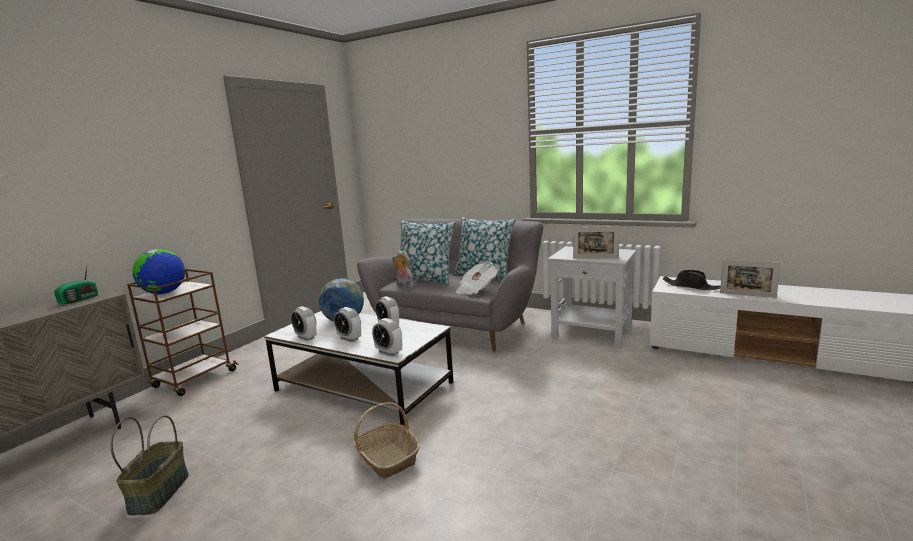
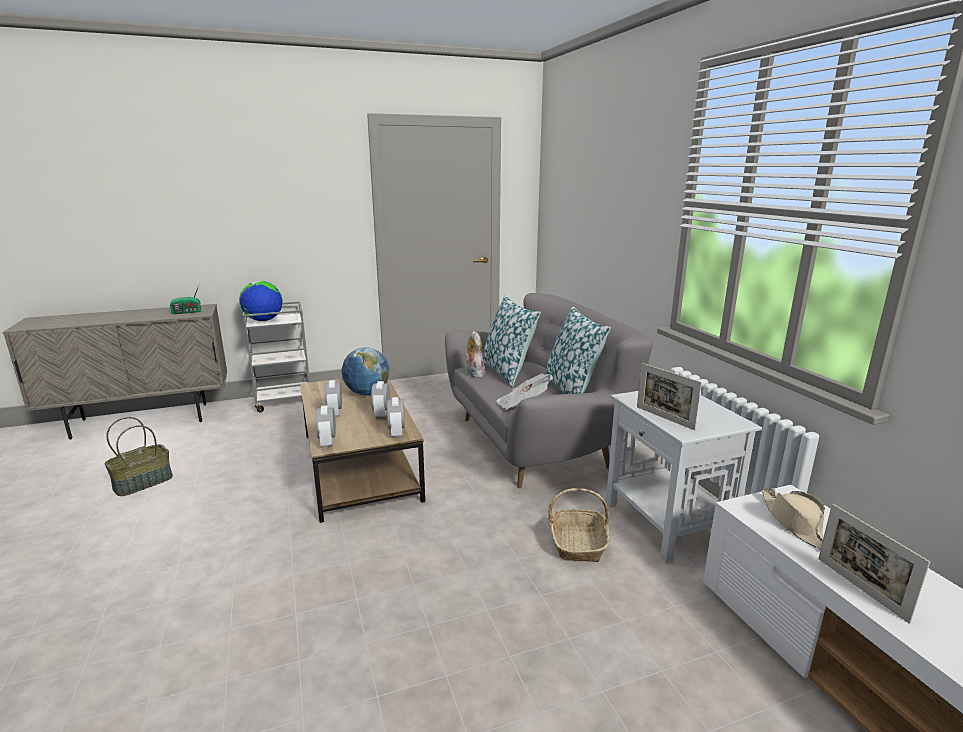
camera: 40 degrees right, 5 degrees up
brown cart [127,269,239,396] -> grey cart [243,302,310,412]
white coffee table [264,311,453,426] -> brown coffee table [300,378,425,523]
alarm clock [291,306,317,341] -> alarm clock moved to [387,397,405,438]
basket [353,402,420,479] -> basket moved to [548,488,610,562]
black hat [663,270,721,290] -> beige hat [762,488,825,549]

